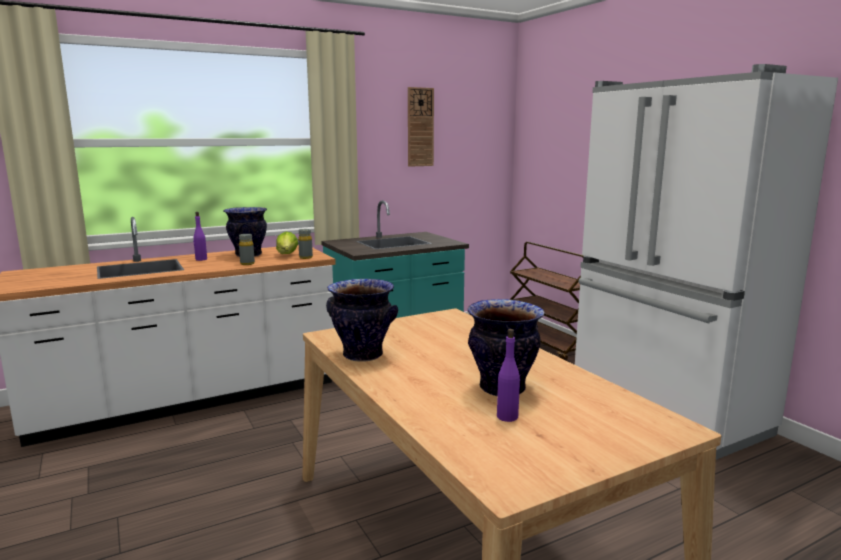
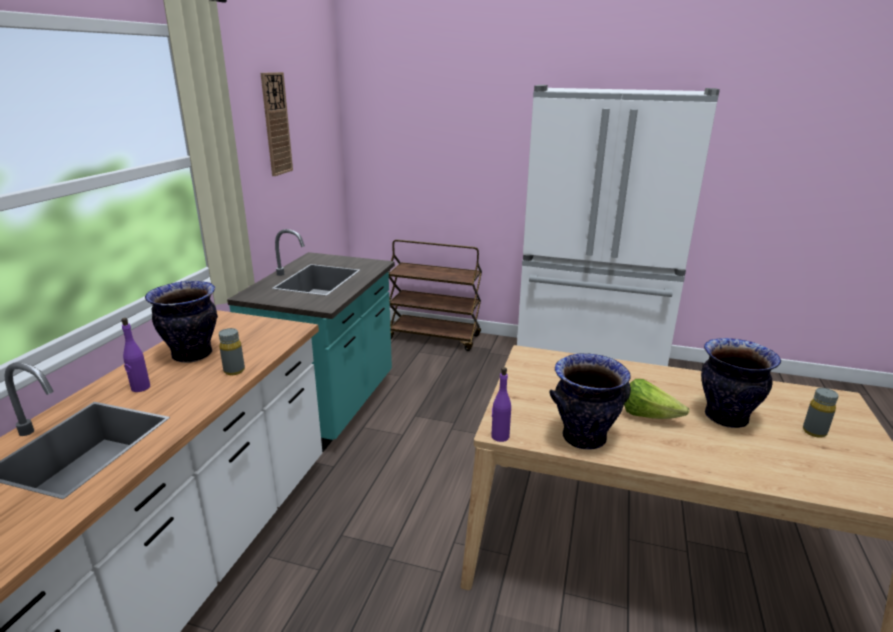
camera: 45 degrees left, 10 degrees up
lettuce [276,231,299,254] -> lettuce moved to [624,379,689,419]
grey bottle [298,229,313,259] -> grey bottle moved to [803,388,839,438]
purple bottle [497,329,520,422] -> purple bottle moved to [491,367,511,442]

